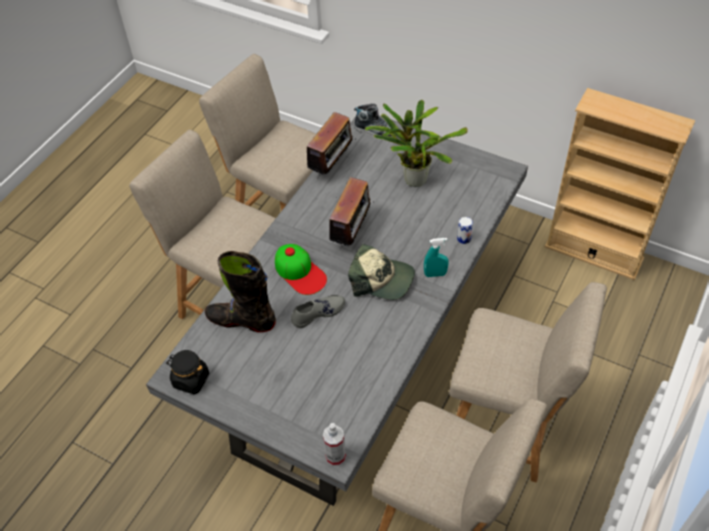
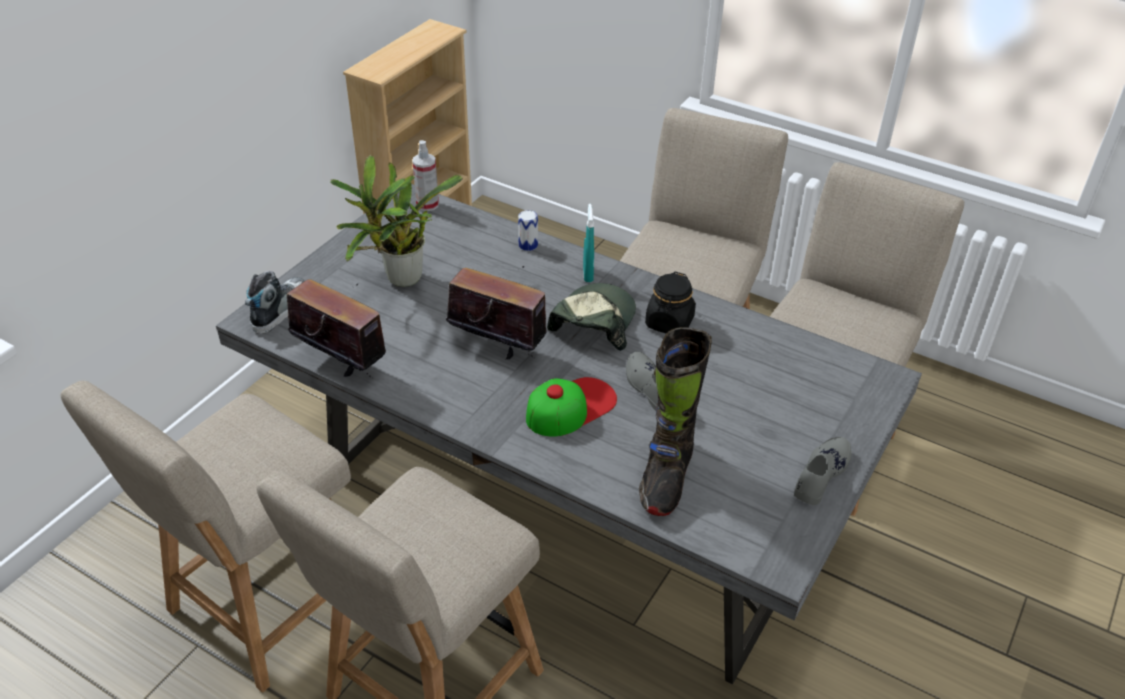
camera: 90 degrees left, 10 degrees down
black jar [166,350,209,394] -> black jar moved to [645,272,696,334]
spray bottle [323,423,346,466] -> spray bottle moved to [412,140,439,211]
none -> grey shoe [794,437,852,505]

